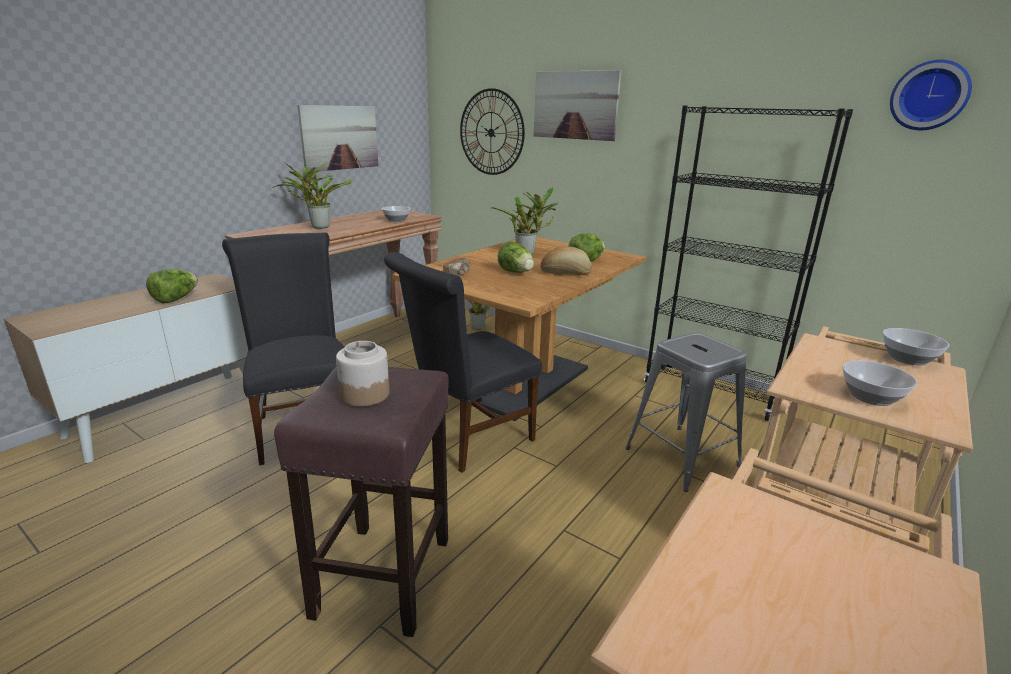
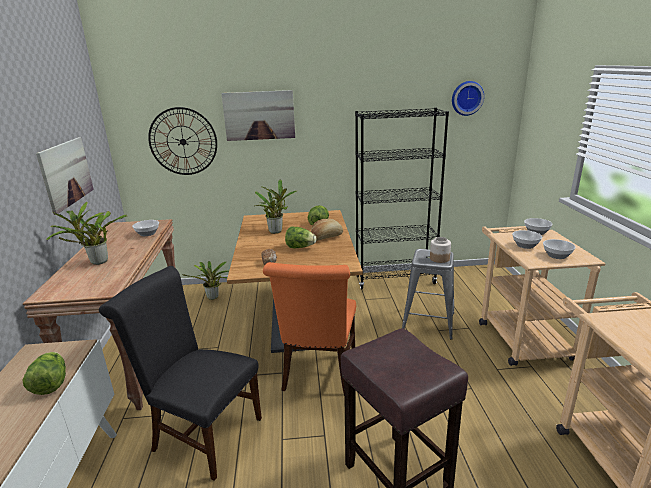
camera: 40 degrees left, 0 degrees up
jar [336,341,389,406] -> jar moved to [430,237,451,263]
black chair [384,252,542,473] -> orange chair [263,262,356,393]
none -> bowl [512,230,542,249]

